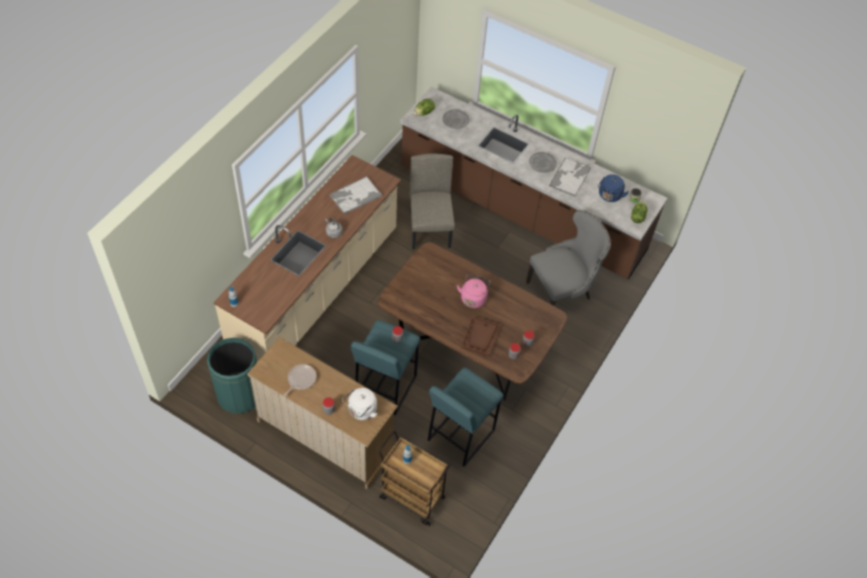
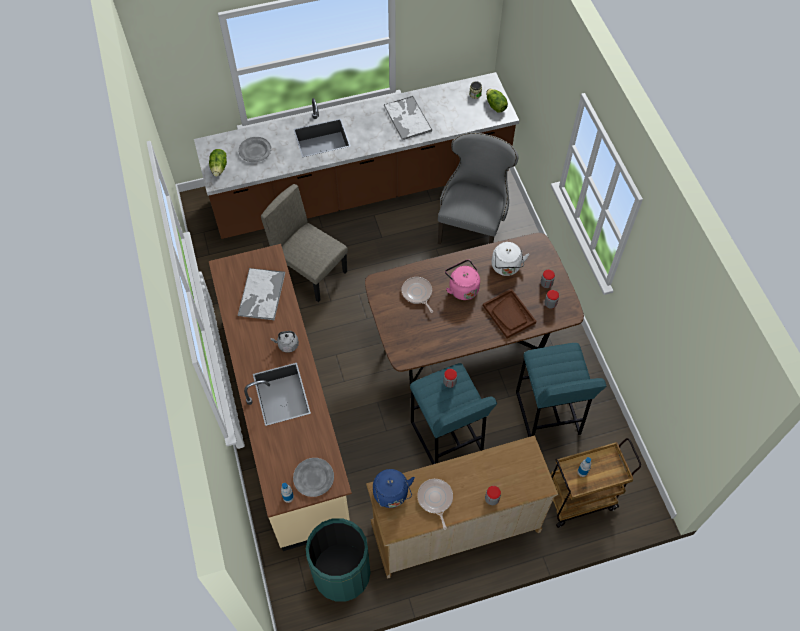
camera: 45 degrees left, 5 degrees up
white kettle [342,388,377,420] -> white kettle moved to [492,242,529,276]
grey plate [529,152,557,173] -> grey plate moved to [293,458,334,497]
blue kettle [598,174,629,202] -> blue kettle moved to [373,469,415,508]
none -> frying pan [402,277,433,313]

